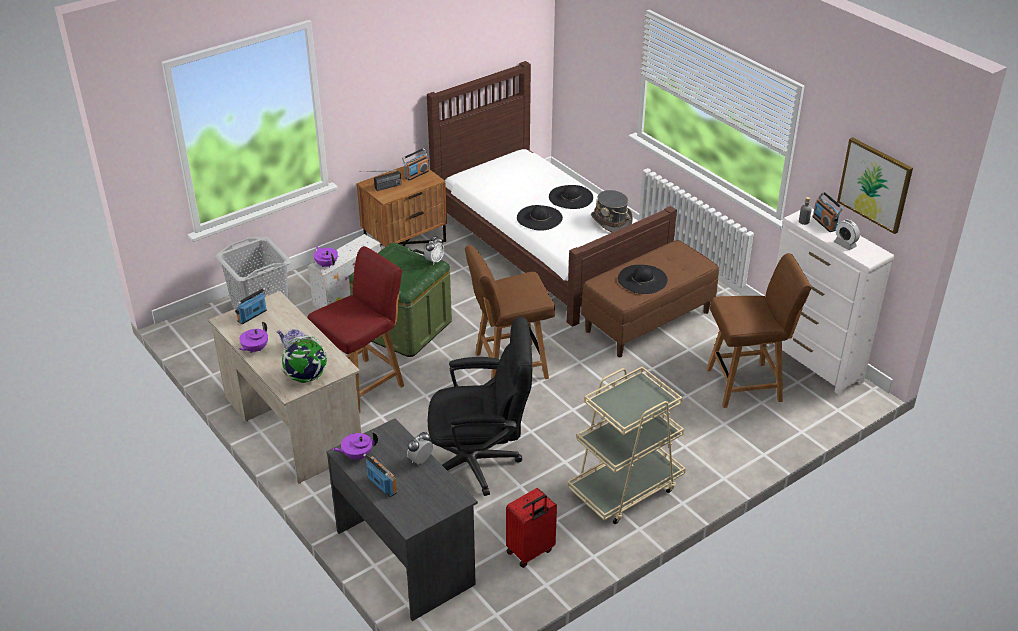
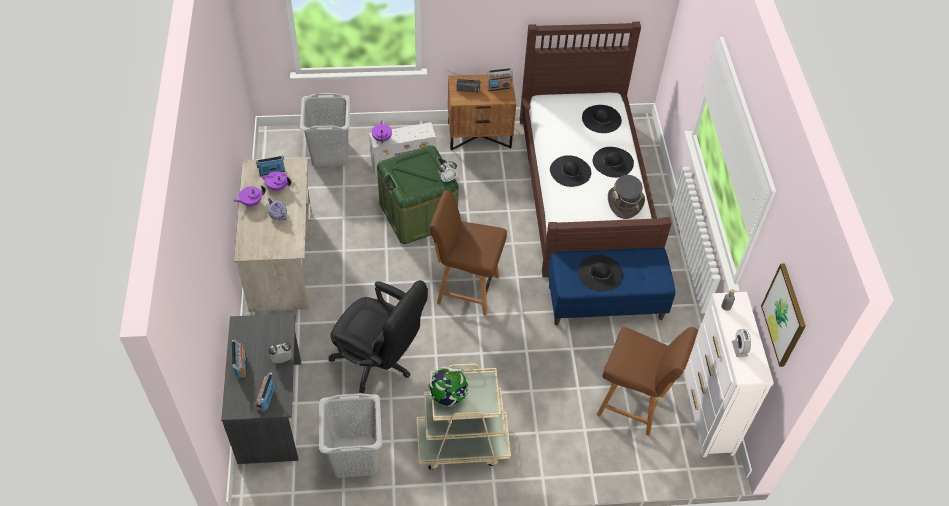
camera: 30 degrees right, 15 degrees up
globe [282,335,327,383] -> globe moved to [426,366,469,407]
red chair [307,246,404,413] -> none
purple teapot [333,432,378,461] -> purple teapot moved to [260,171,291,191]
red suitcase [506,488,557,568] -> grey laundry basket [319,393,382,478]
brown bench [581,240,719,357] -> blue bench [548,247,675,325]
radio [812,191,843,232] -> radio moved to [256,372,274,413]
none -> black hat [582,105,622,133]

